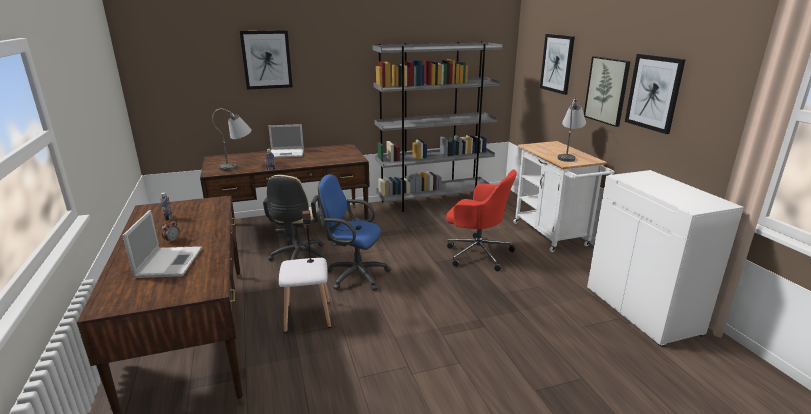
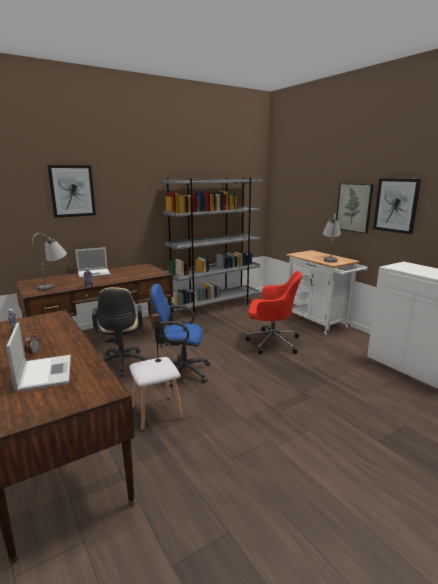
camera: 15 degrees left, 5 degrees down
picture [540,34,575,95] -> none

